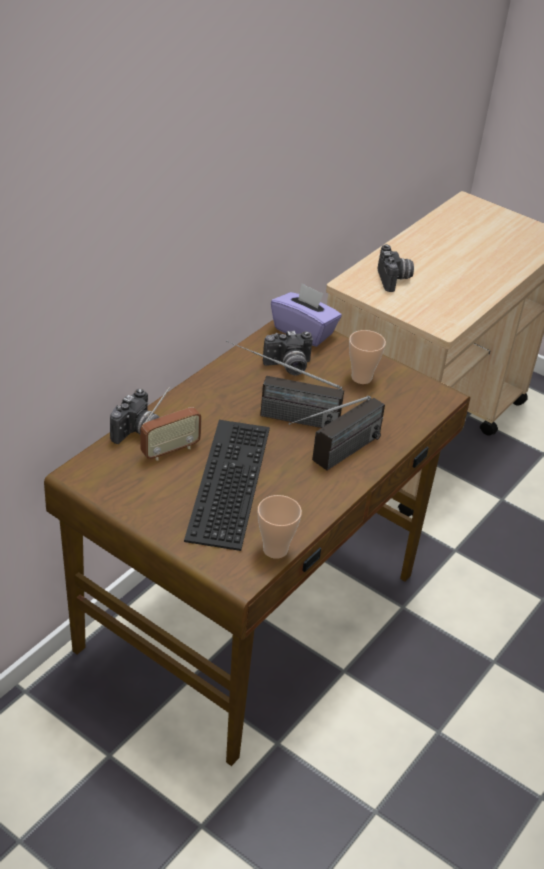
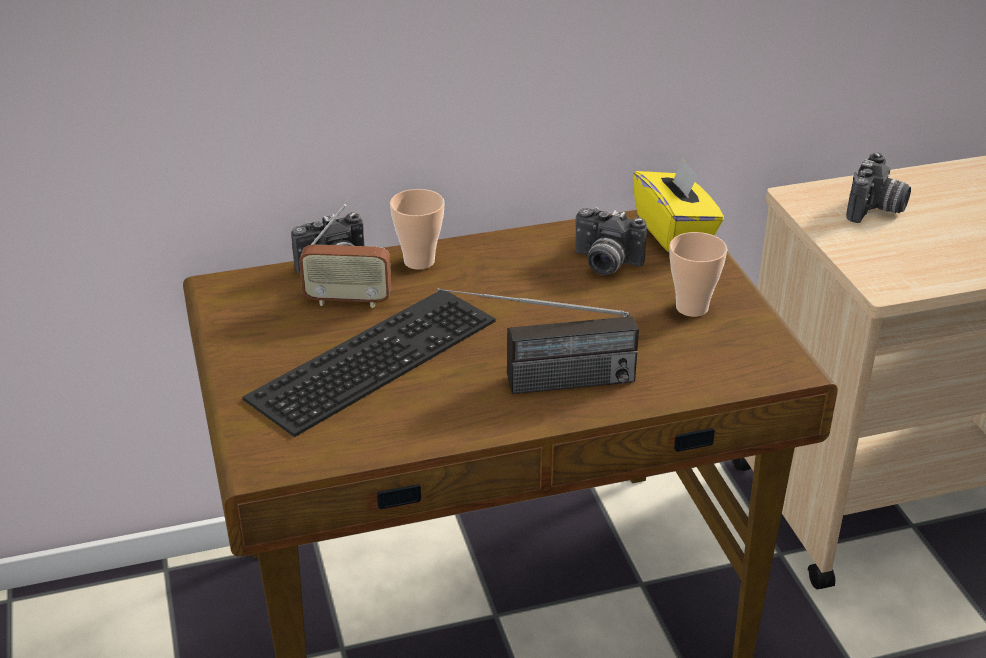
camera: 40 degrees right, 5 degrees down
radio [226,340,344,428] -> none
cup [258,495,302,559] -> cup moved to [390,189,445,270]
purple tissue box [271,283,342,347] -> yellow tissue box [633,157,724,252]

